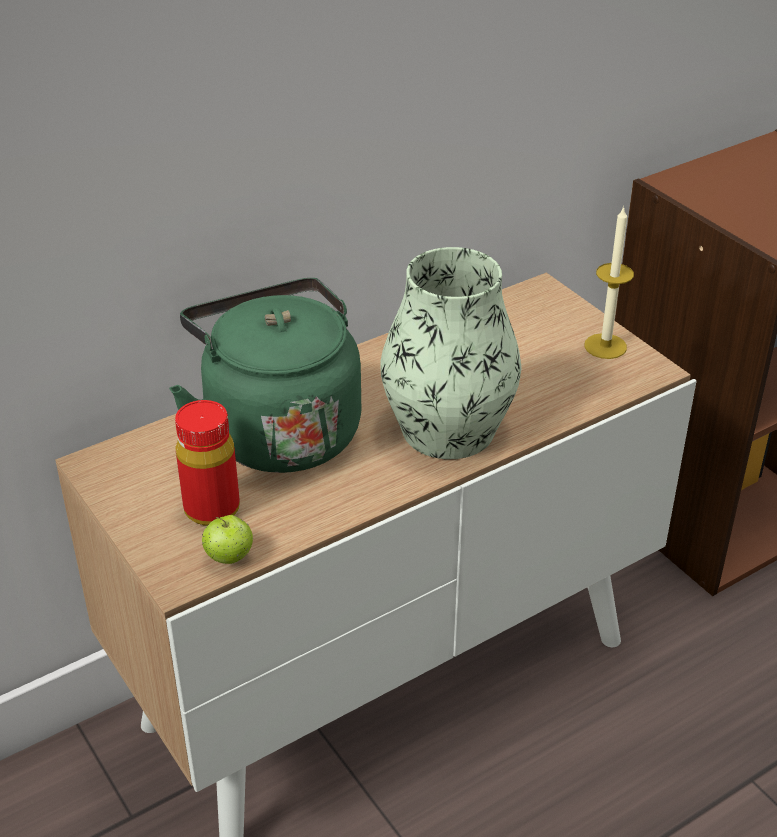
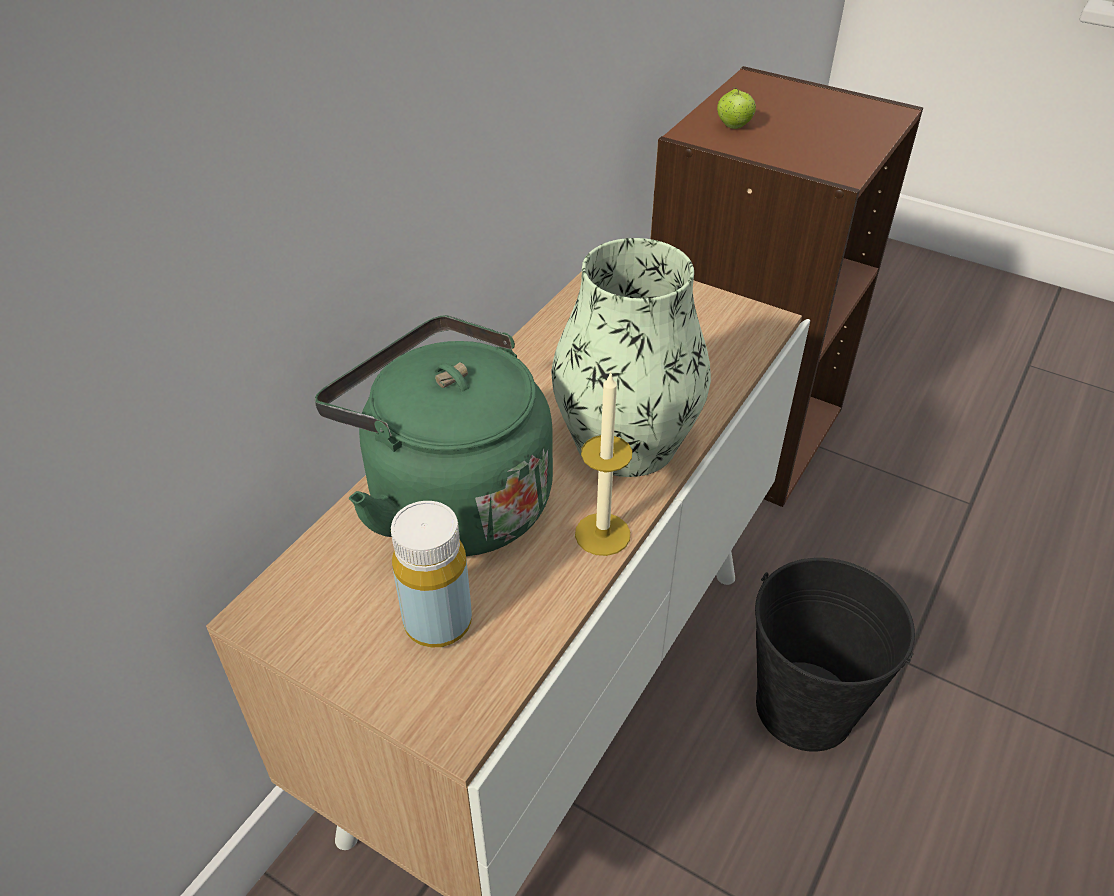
camera: 25 degrees left, 5 degrees up
red bottle [175,400,240,526] -> yellow bottle [391,501,472,648]
apple [202,515,253,564] -> apple moved to [717,87,756,129]
candle [585,206,634,359] -> candle moved to [575,371,632,556]
none -> black bucket [755,558,915,752]

